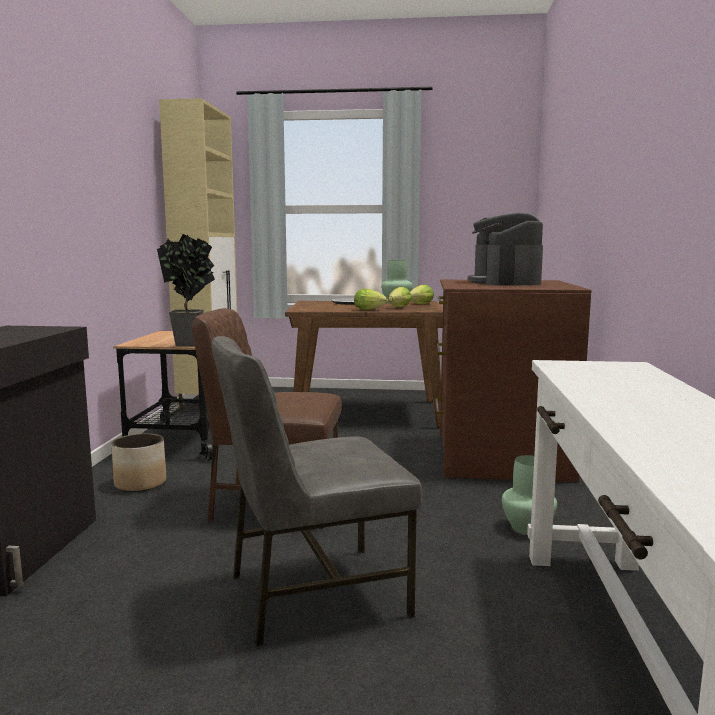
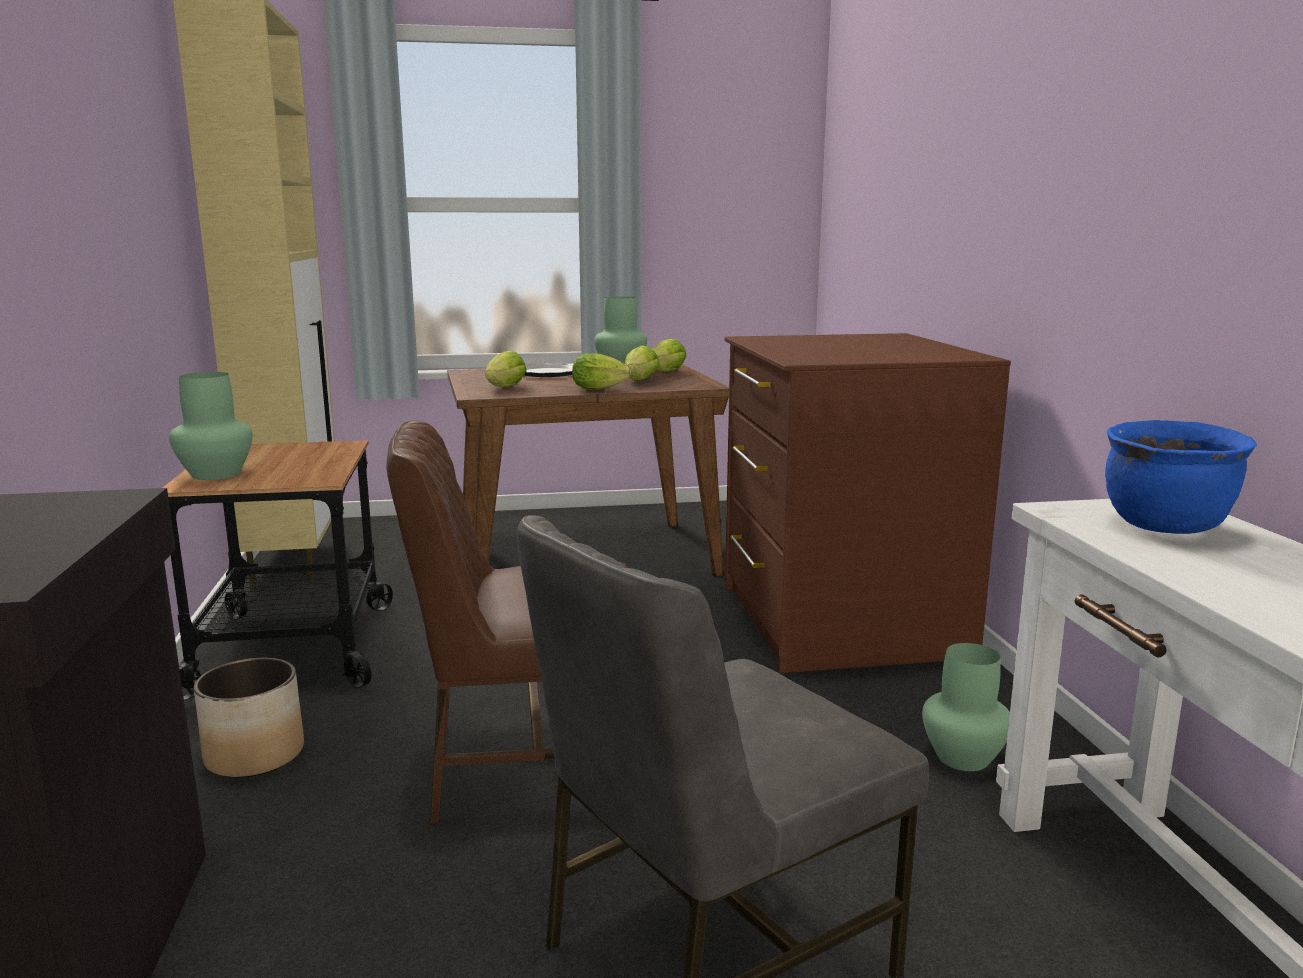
camera: 15 degrees left, 5 degrees up
potted plant [157,234,215,346] -> none
coffee machine [468,213,543,285] -> none
none -> green vase [169,372,253,480]
none -> lettuce [485,351,527,387]
none -> blue cooking pot [1105,420,1257,534]

